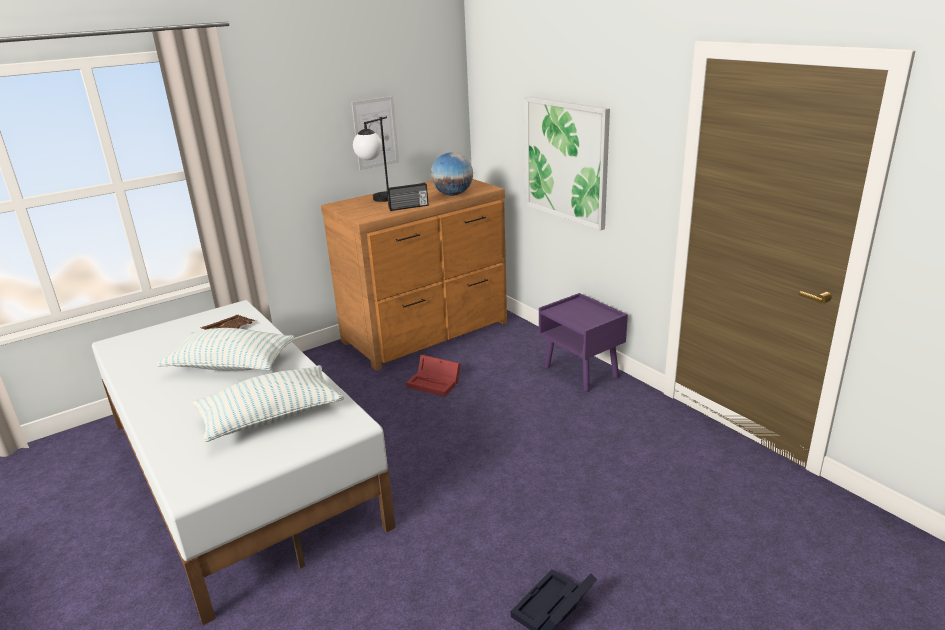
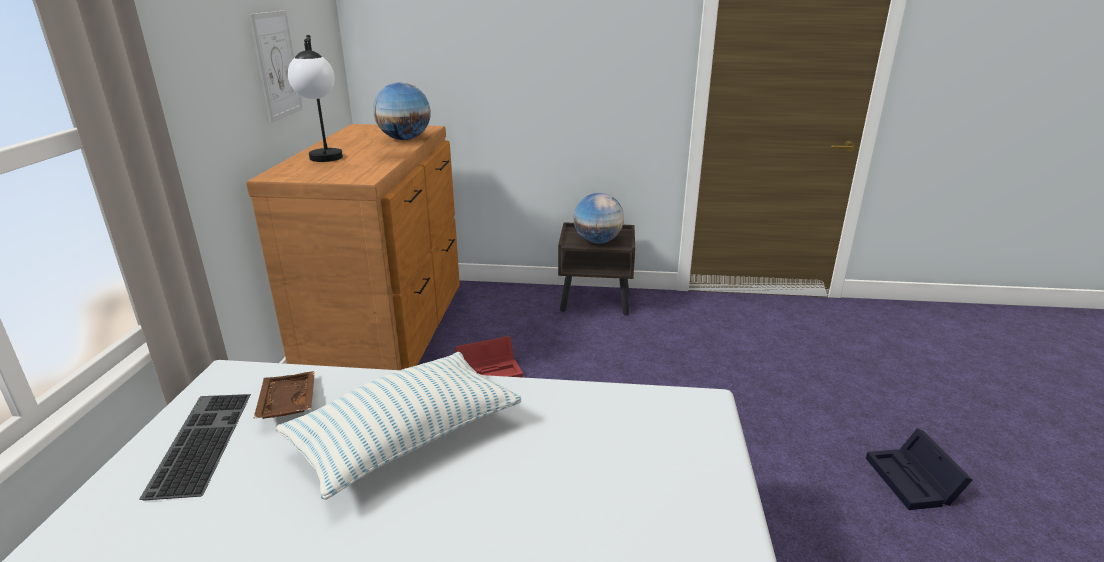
camera: 50 degrees left, 0 degrees up
pillow [193,365,344,442] -> none
radio [387,182,429,211] -> none
picture [525,96,610,231] -> none
purple nightstand [539,293,628,392] -> brown nightstand [558,222,635,315]
none -> keyboard [139,394,251,500]
none -> globe [574,193,624,243]

